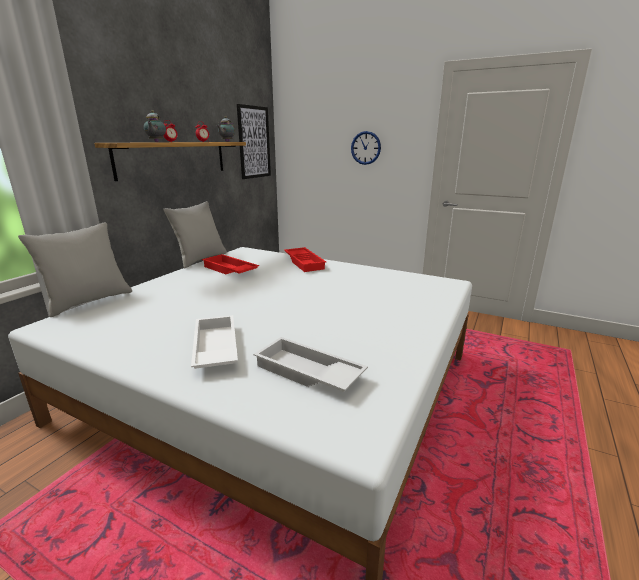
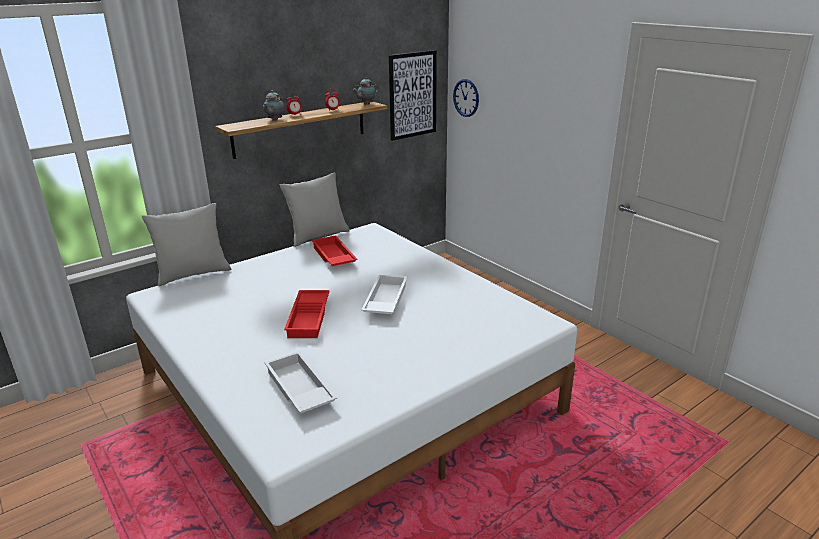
camera: 25 degrees right, 5 degrees up
white tray [191,315,238,369] -> white tray moved to [361,275,407,314]
red tray [284,247,326,272] -> red tray moved to [284,290,330,338]
wall clock [351,131,381,165] -> wall clock moved to [453,79,479,117]

